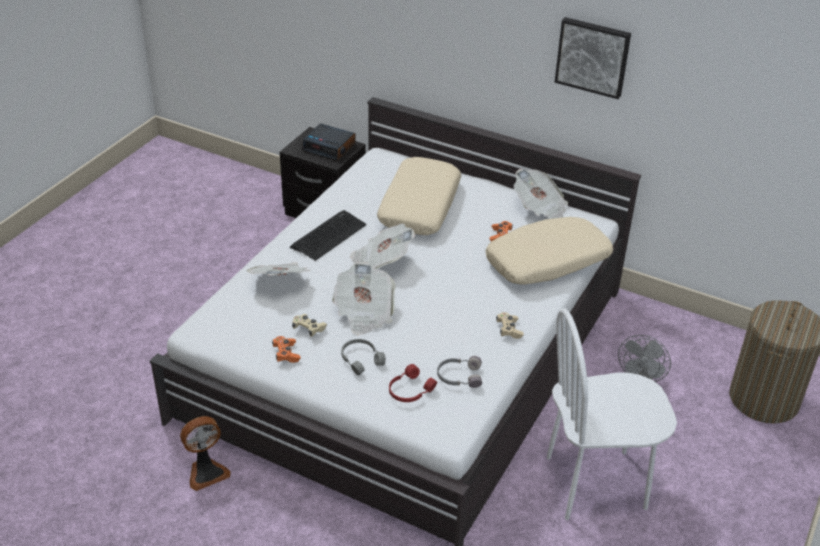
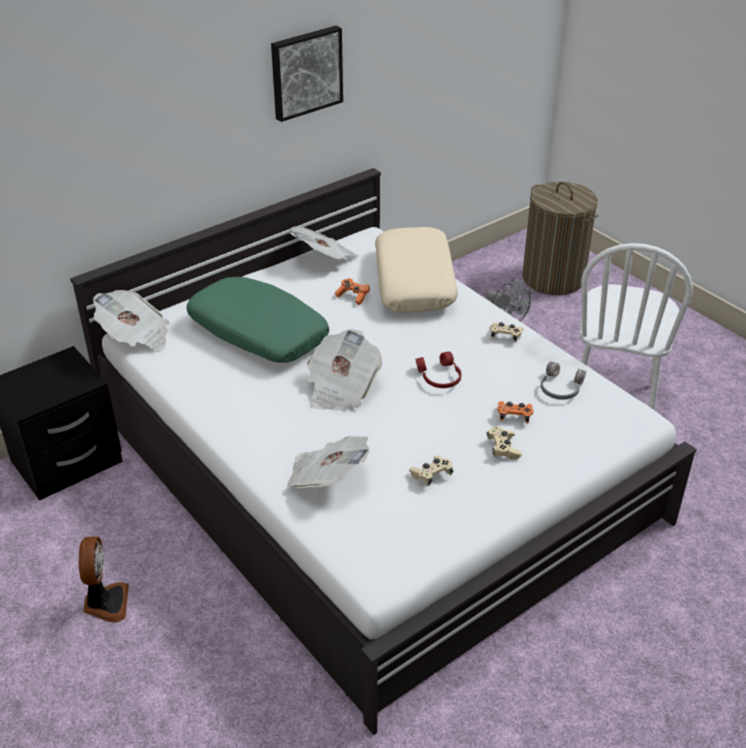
camera: 65 degrees left, 0 degrees up
fan [180,416,231,491] -> fan moved to [79,537,129,623]
orange game controller [272,336,301,363] -> orange game controller moved to [497,401,533,423]
keyboard [290,210,366,261] -> none
alarm clock [302,123,355,161] -> none
newspaper [332,262,396,335] -> newspaper moved to [93,290,169,350]
grey headphones [341,339,386,375] -> beige game controller [487,427,522,460]
beige pillow [377,157,461,235] -> green pillow [186,277,329,363]
red headphones [389,364,437,402] -> red headphones moved to [415,351,461,388]

